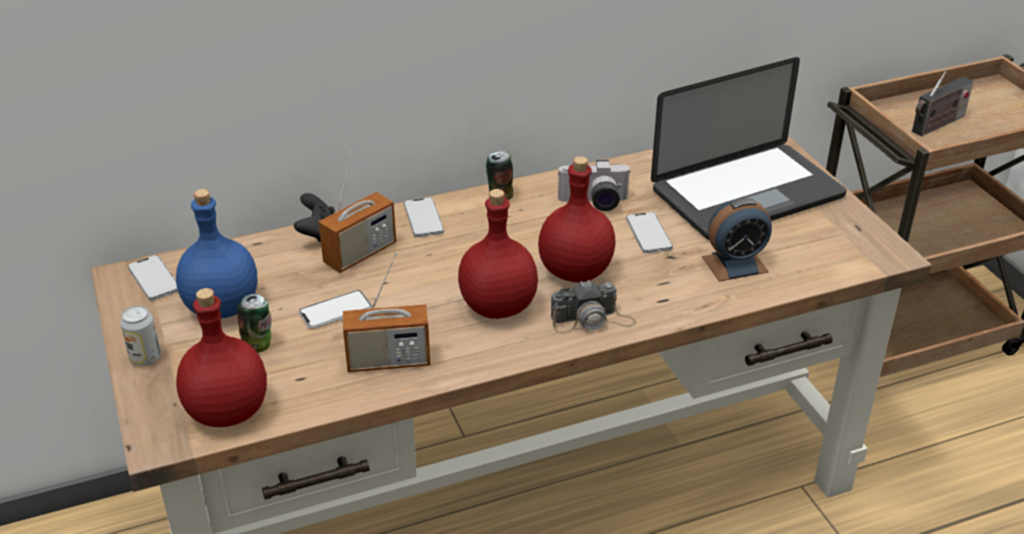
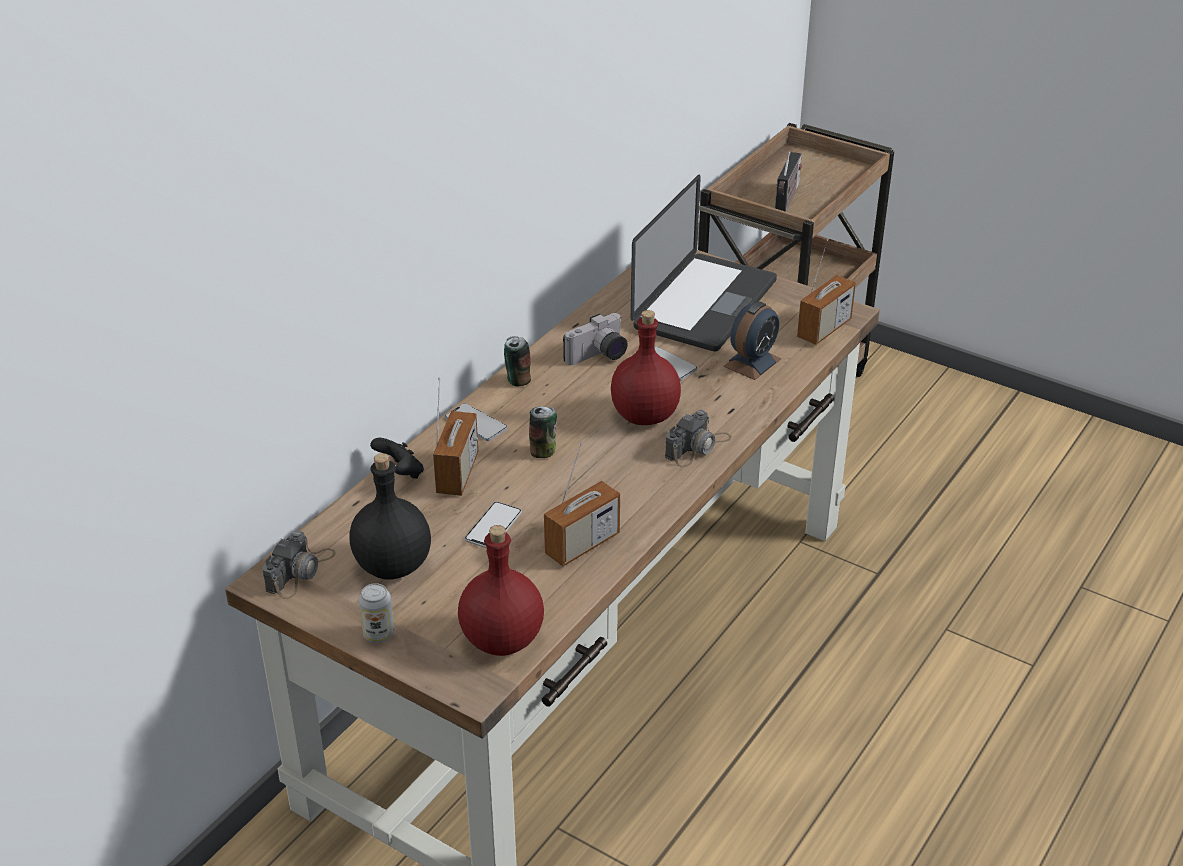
camera: 35 degrees left, 0 degrees up
phone [128,255,178,301] -> camera [263,530,336,599]
blue bottle [176,189,257,318] -> black bottle [349,453,431,580]
can [237,294,271,353] -> can moved to [529,406,557,458]
red bottle [458,189,538,319] -> none
none -> radio [797,239,856,345]

